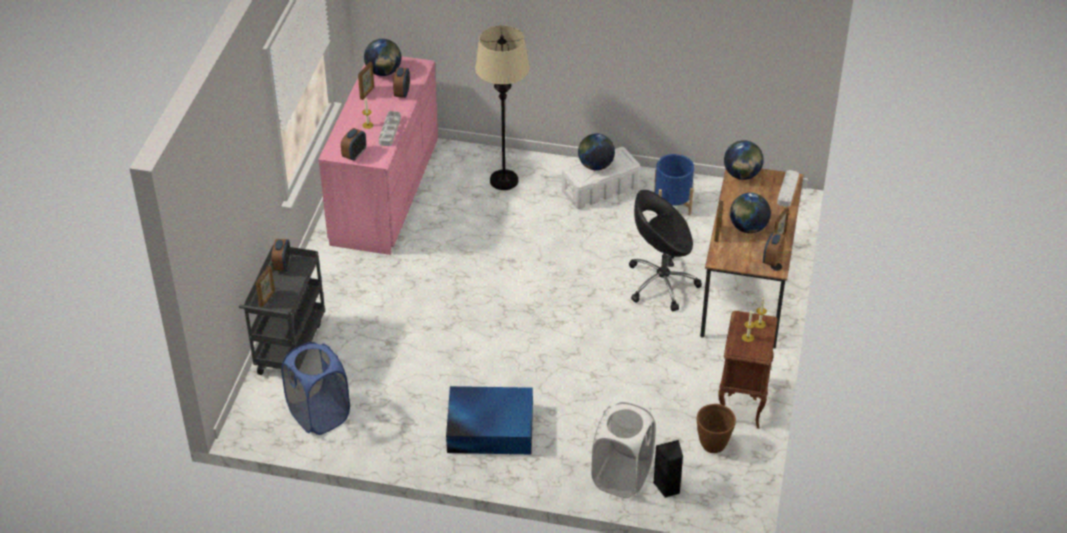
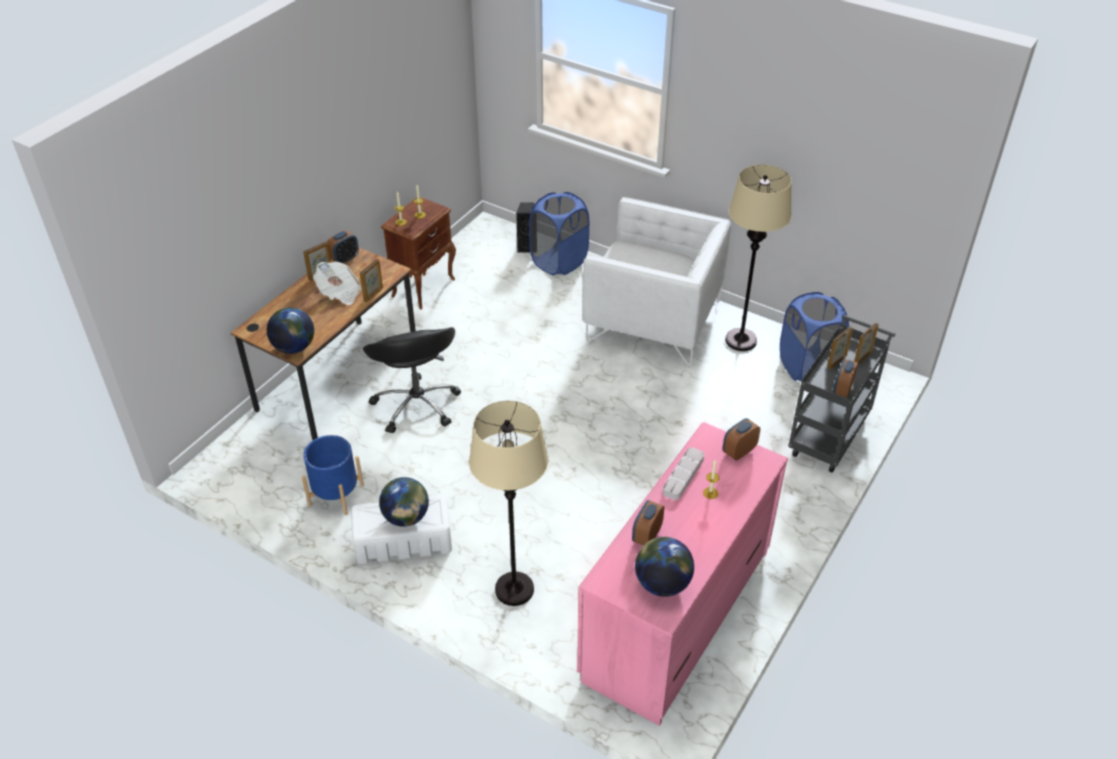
camera: 160 degrees left, 0 degrees up
picture frame [358,62,374,100] -> picture frame moved to [827,327,853,370]
blue storage box [446,386,533,454] -> white armchair [582,197,731,366]
white laundry basket [591,402,656,498] -> blue laundry basket [529,192,589,275]
black office chair [629,190,702,311] -> black office chair turned 60 degrees clockwise [363,327,461,433]
brown planter [697,404,736,453] -> none
globe [730,193,771,233] -> newspaper [313,262,362,305]
grey tray [777,170,799,207] -> none
none -> beige floor lamp [725,164,792,351]

